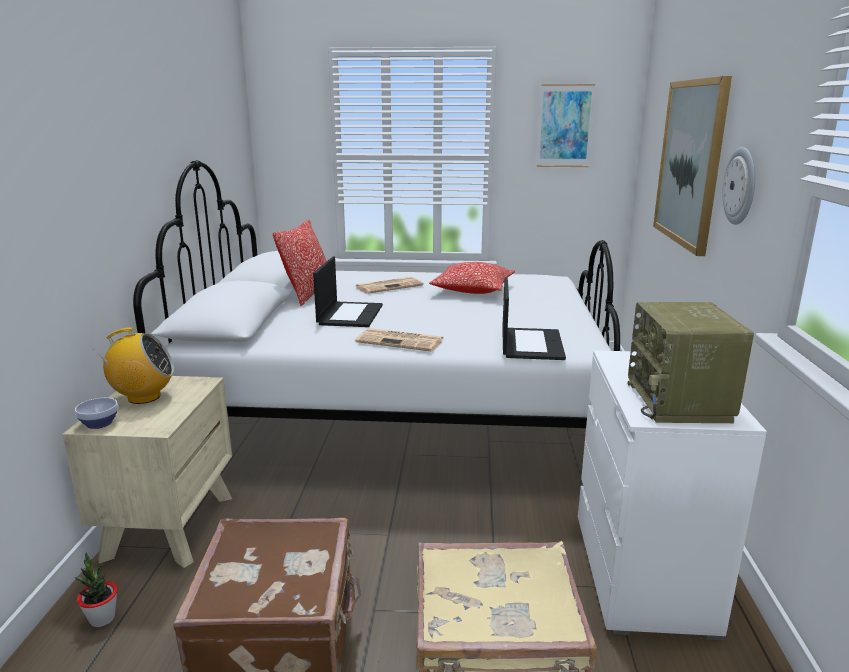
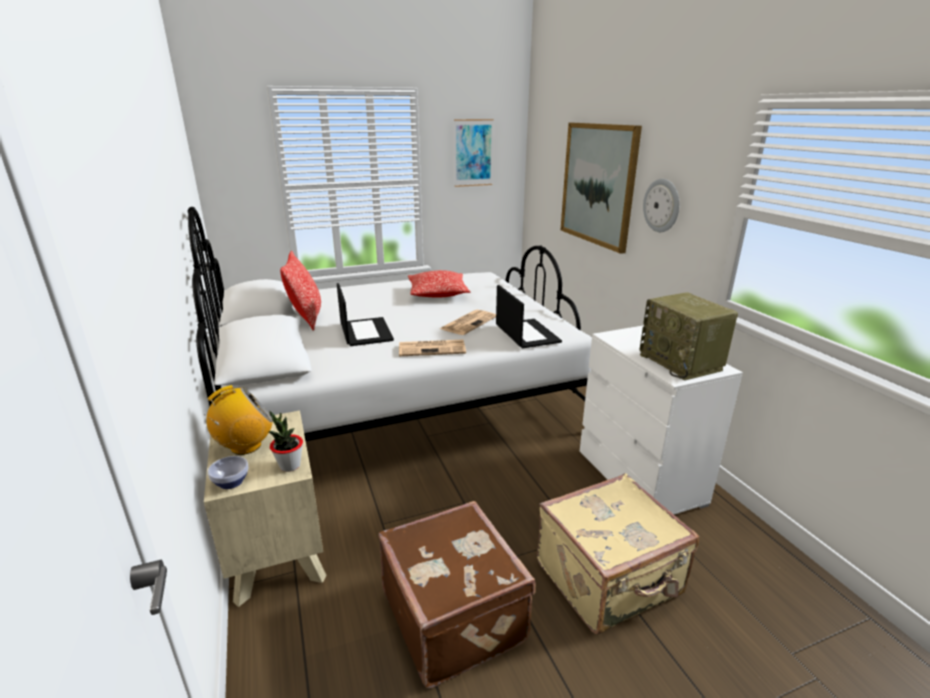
camera: 25 degrees left, 5 degrees up
potted plant [75,553,118,627] -> potted plant moved to [269,411,303,472]
newspaper [356,277,424,294] -> newspaper moved to [440,310,496,335]

